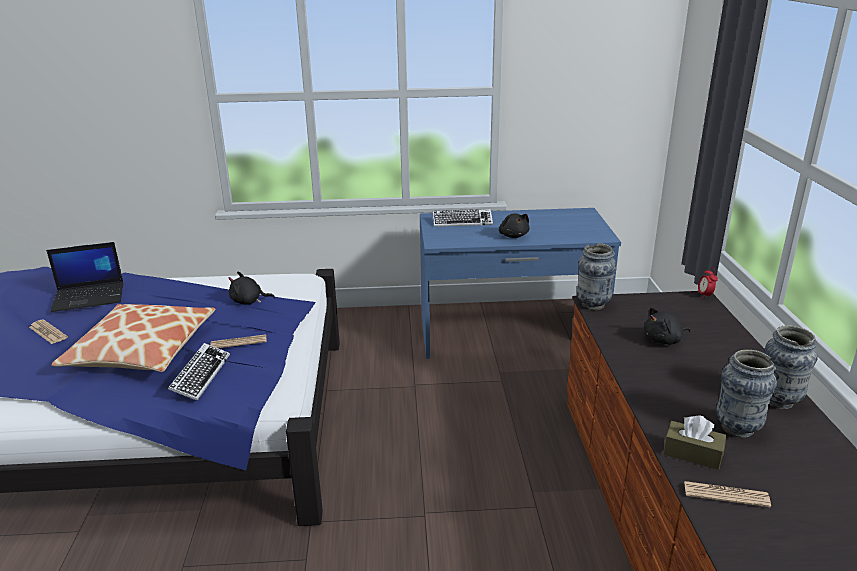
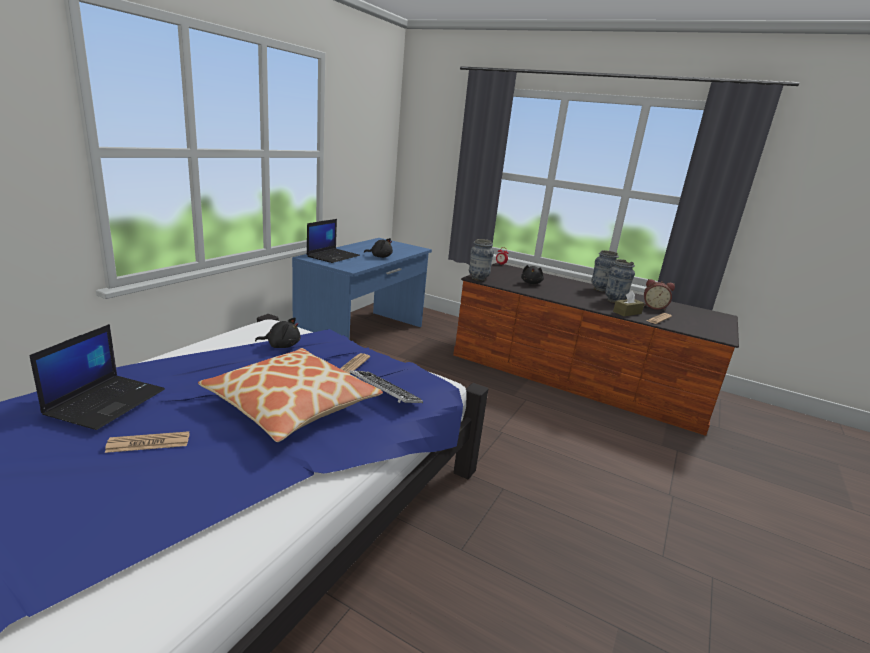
camera: 60 degrees left, 5 degrees down
black plush toy [229,272,275,305] -> black plush toy turned 120 degrees counterclockwise [255,317,300,348]
keyboard [433,209,493,227] -> laptop [307,219,360,263]
none -> alarm clock [644,279,675,310]

